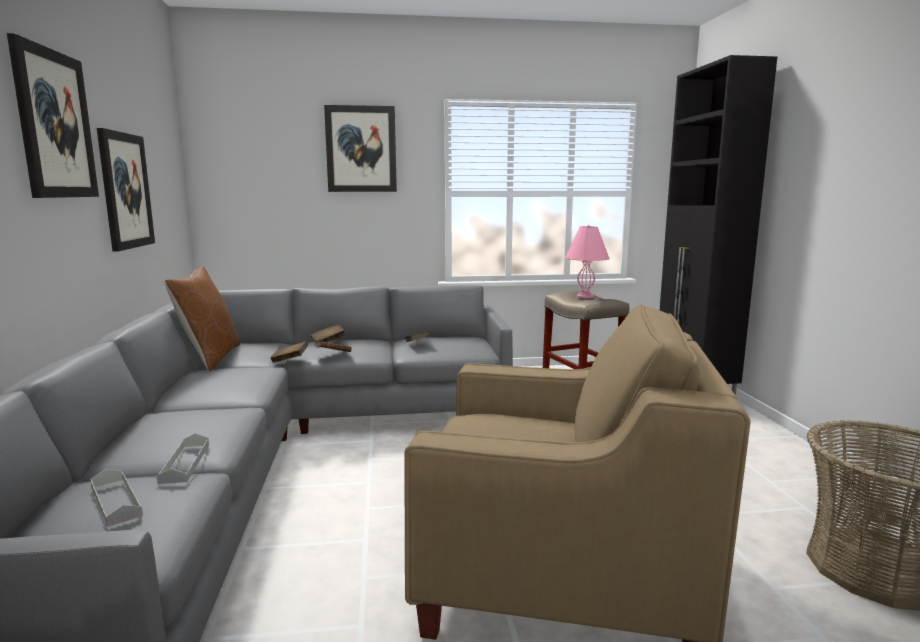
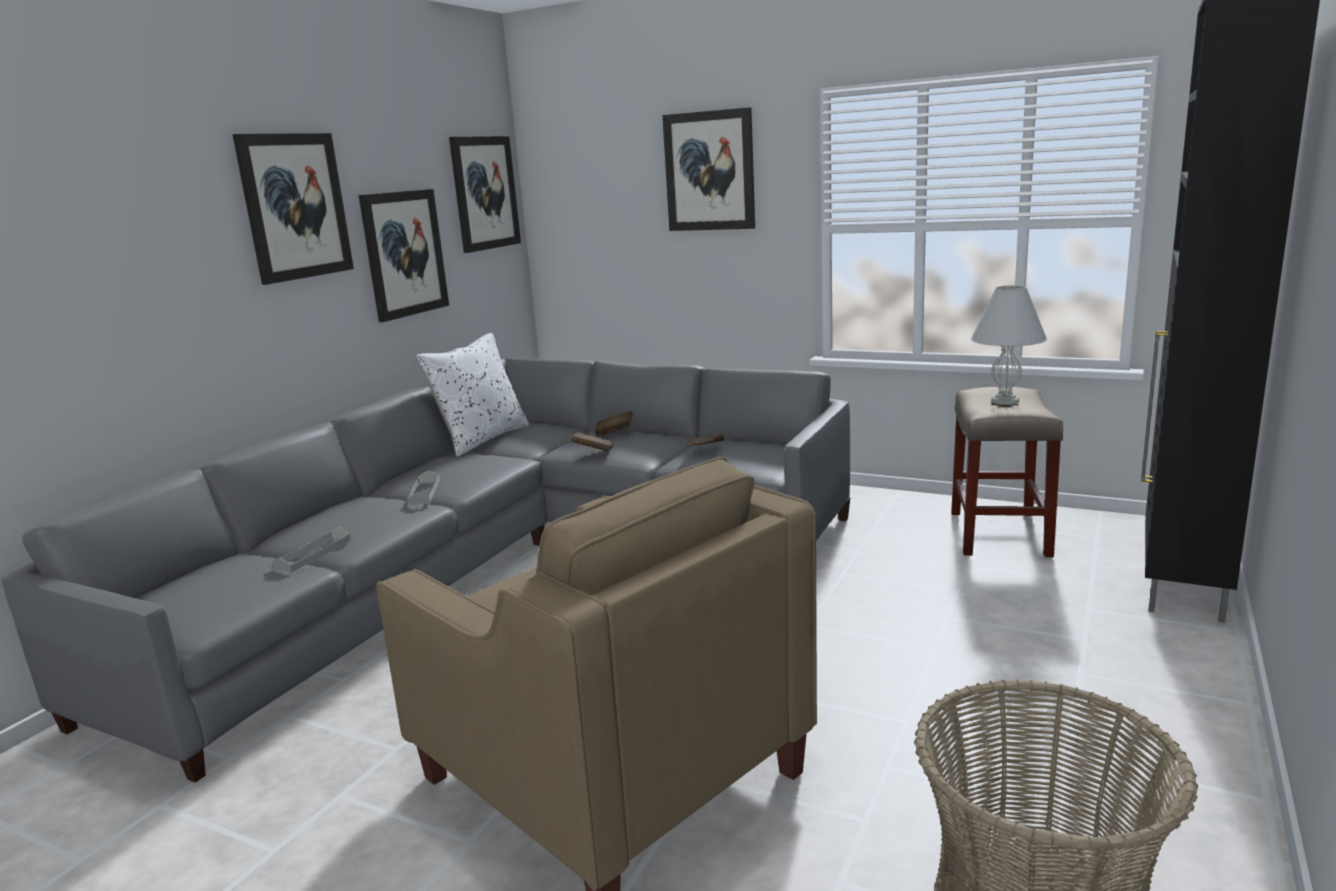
camera: 35 degrees right, 5 degrees up
grey tray [90,469,143,527] -> grey tray moved to [407,470,440,505]
brown pillow [165,266,240,372] -> white pillow [416,333,529,457]
brown book [270,342,308,363] -> none
pink table lamp [565,225,610,299] -> white table lamp [971,285,1047,405]
none -> picture [449,136,521,253]

